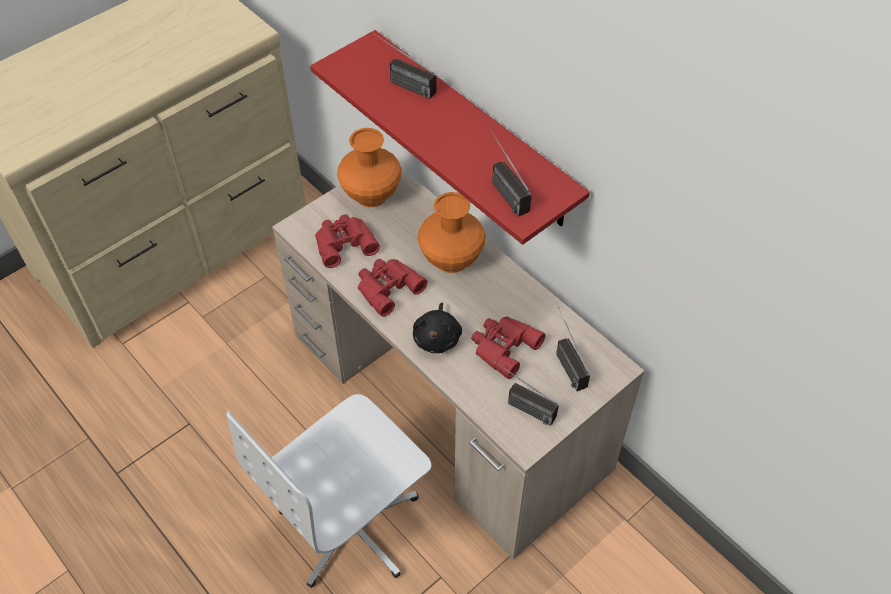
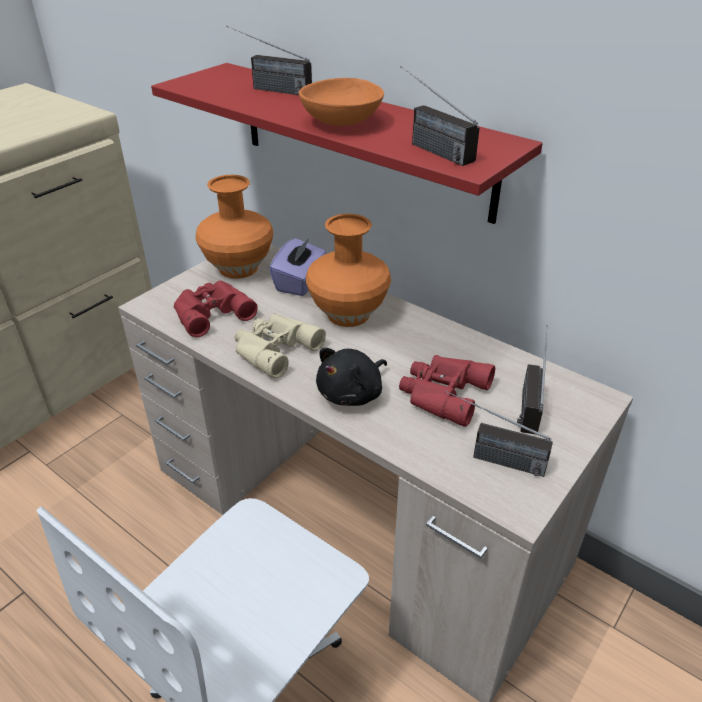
camera: 10 degrees left, 15 degrees down
red binoculars [358,259,427,317] -> beige binoculars [235,314,326,378]
black plush toy [413,303,462,353] -> black plush toy turned 45 degrees clockwise [316,348,387,406]
radio [556,307,590,391] -> radio turned 45 degrees clockwise [517,325,548,434]
none -> purple tissue box [269,237,326,296]
none -> orange bowl [299,78,384,126]

